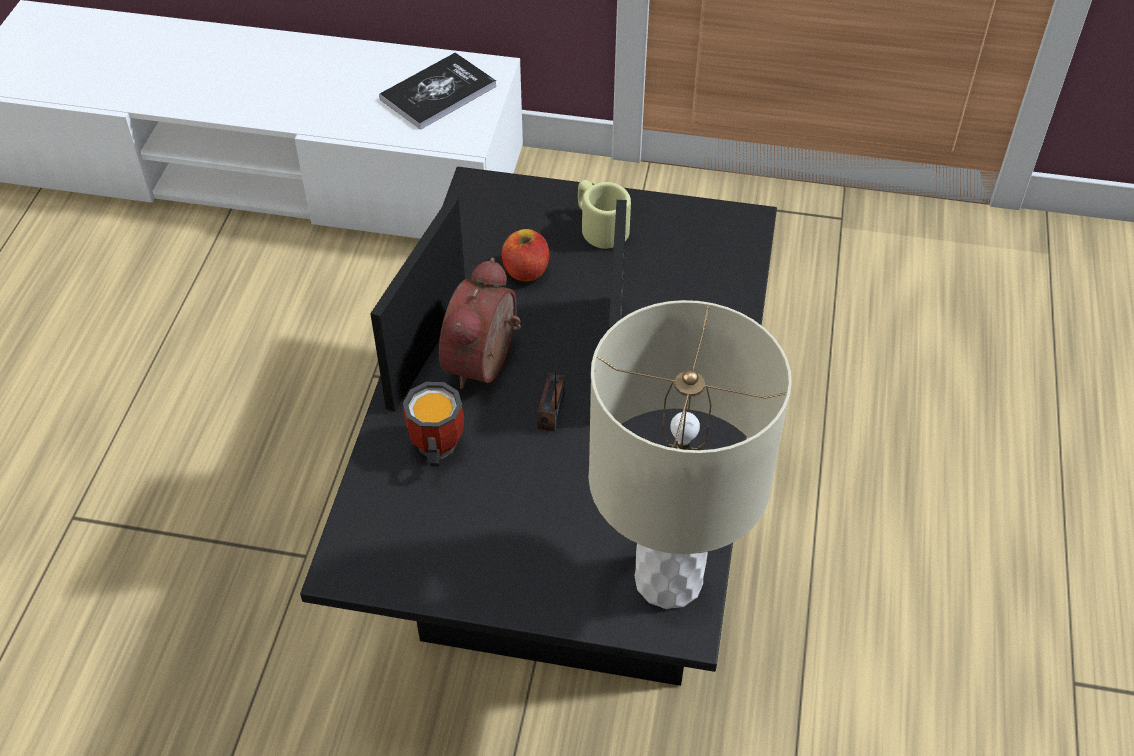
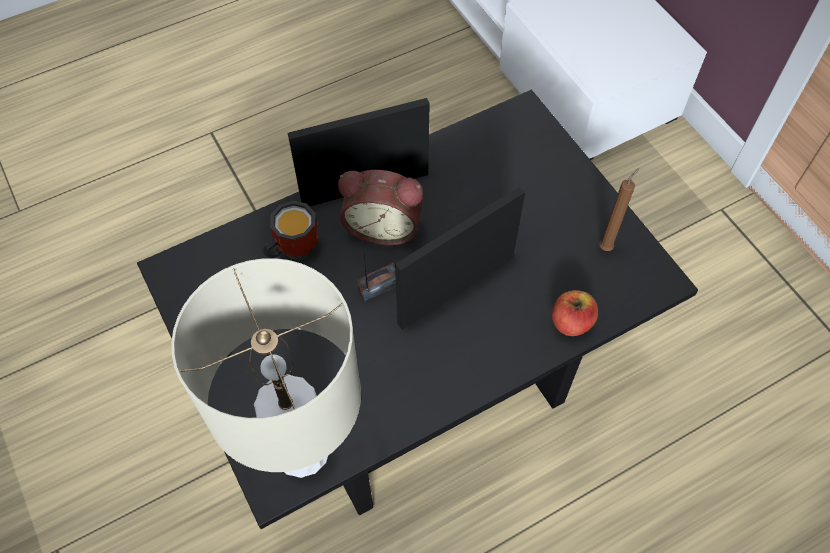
camera: 50 degrees right, 10 degrees up
book [379,53,496,130] -> none
alarm clock [439,258,521,389] -> alarm clock turned 150 degrees counterclockwise [338,170,423,246]
apple [502,229,549,281] -> apple moved to [552,290,598,336]
beige mug [578,180,631,249] -> none
none -> brown candle [599,168,639,251]

